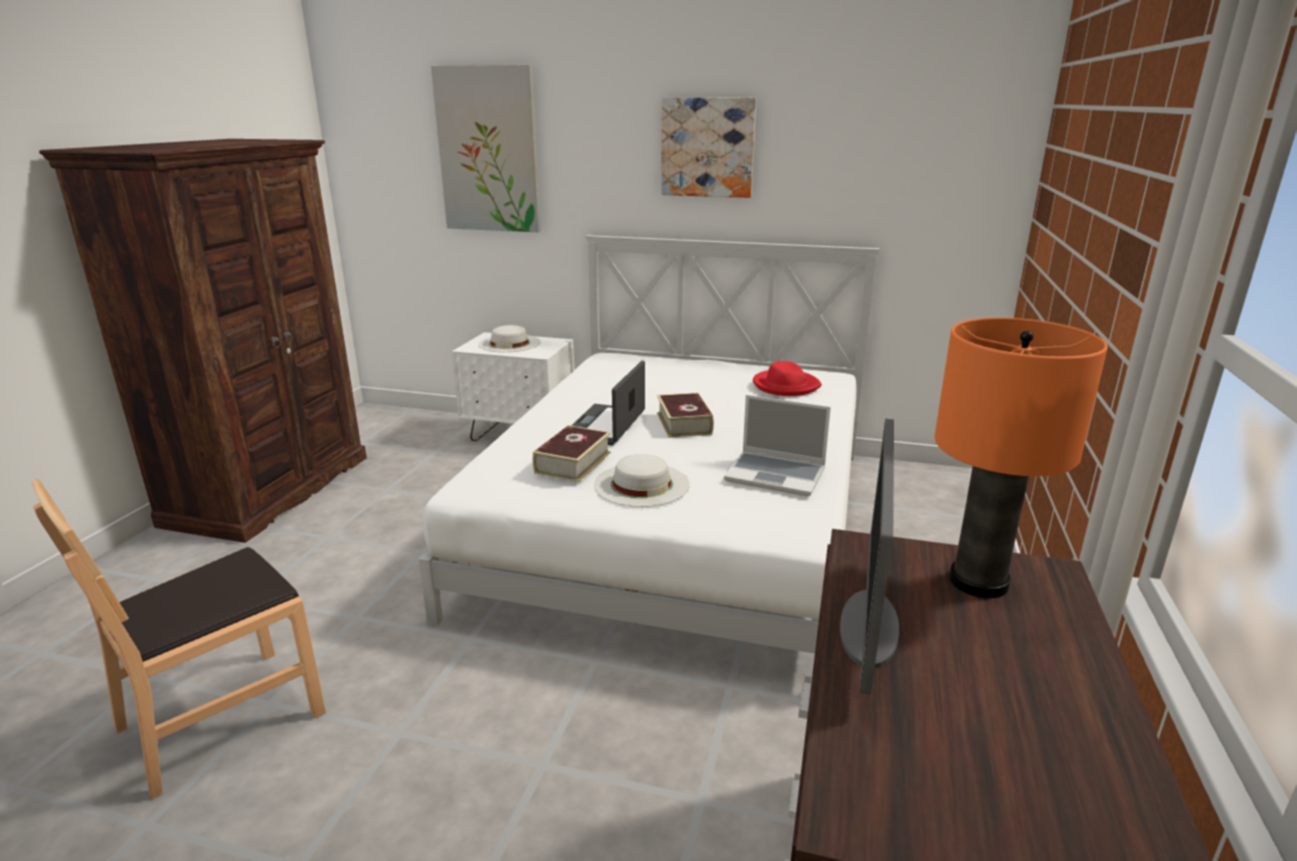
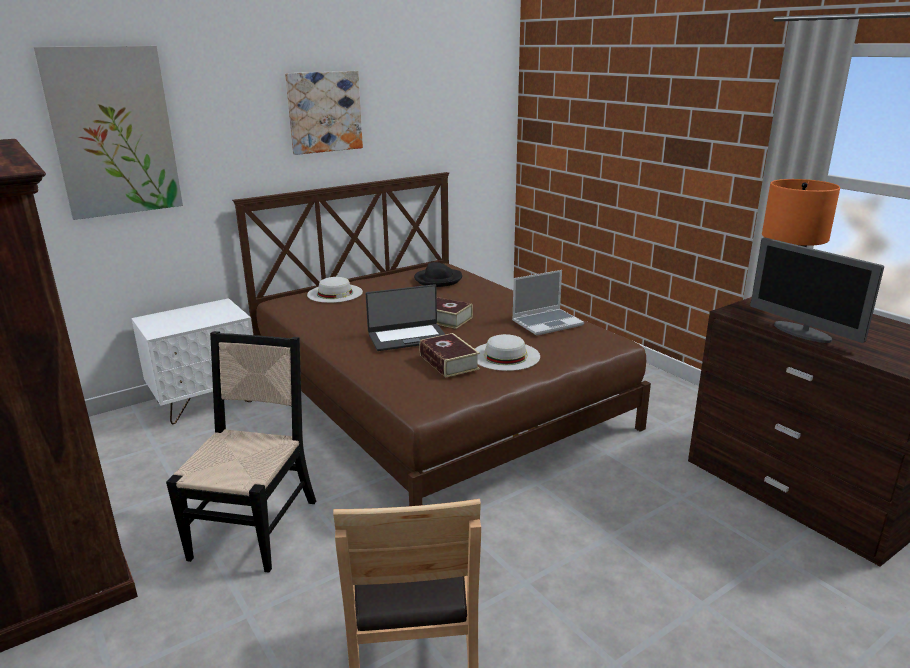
camera: 50 degrees left, 0 degrees up
white bed [419,235,880,654] -> brown bed [232,172,651,506]
white hat [478,325,541,352] -> white hat moved to [307,277,363,303]
laptop [571,361,645,445] -> laptop turned 75 degrees counterclockwise [365,284,445,351]
red hat [753,361,822,396] -> black hat [414,262,462,287]
none -> chair [166,331,316,573]

